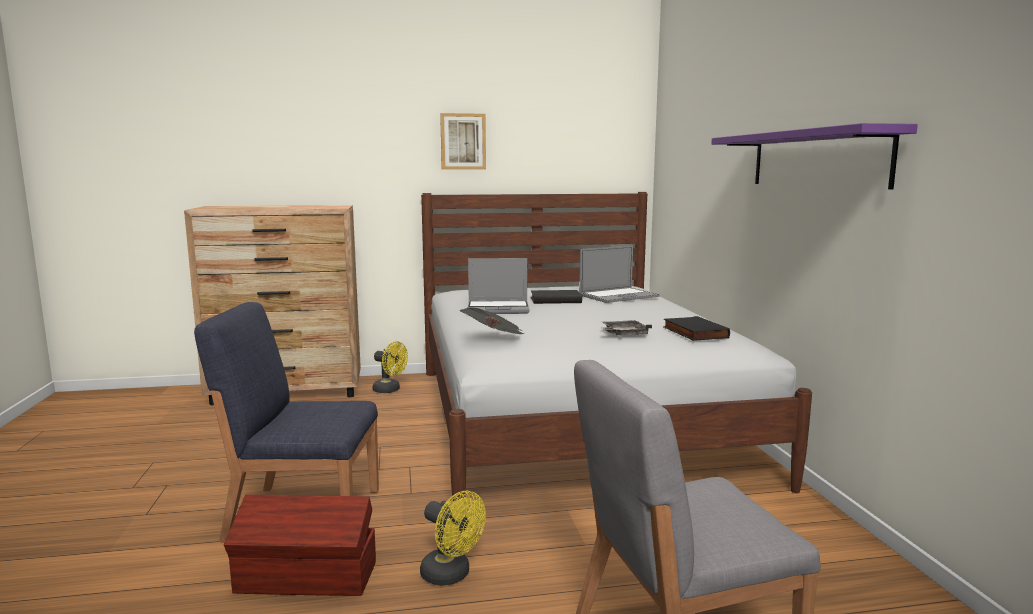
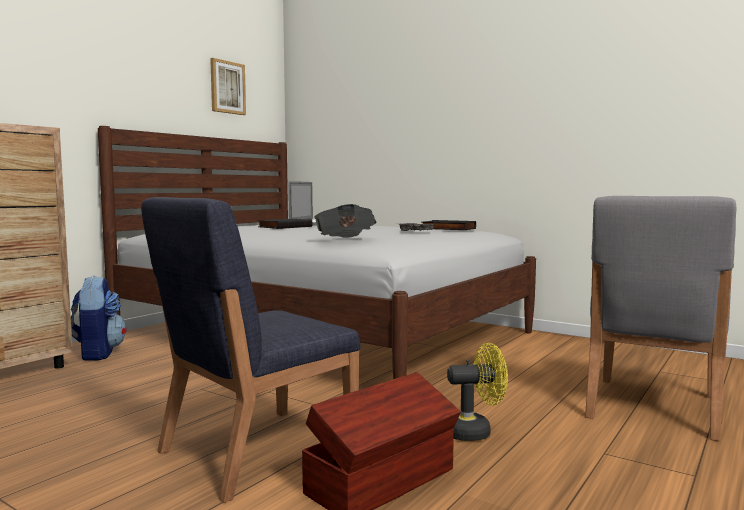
camera: 45 degrees left, 5 degrees down
yellow fan [373,341,408,393] -> backpack [71,276,126,361]
picture [440,113,486,169] -> picture moved to [210,58,246,115]
laptop [468,258,530,314] -> none
purple shelf [711,123,918,189] -> none

